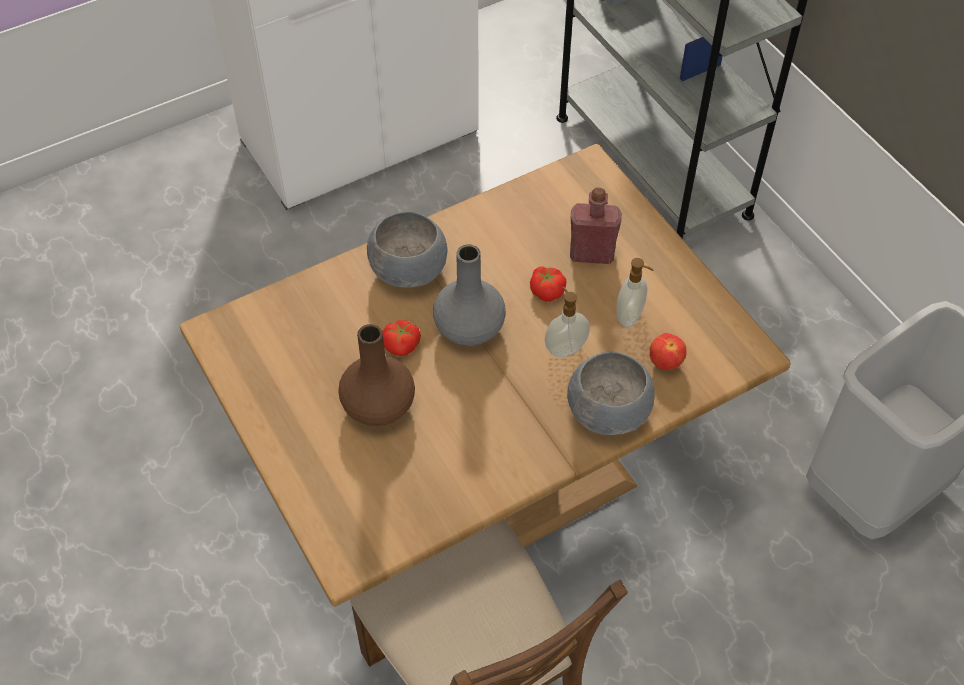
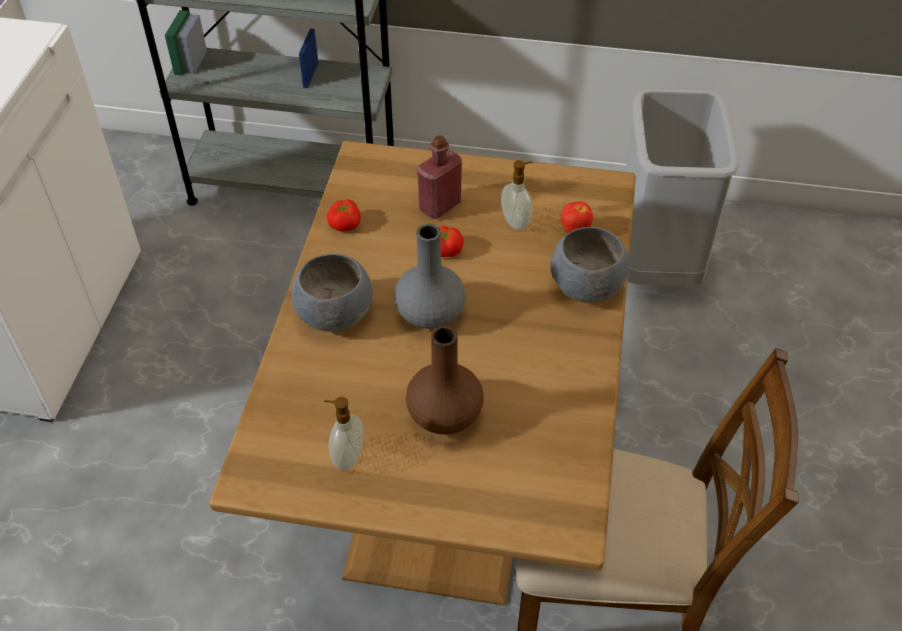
camera: 50 degrees left, 5 degrees down
tomato [382,320,421,356] -> tomato moved to [327,199,361,231]
soap dispenser [545,287,590,357] -> soap dispenser moved to [324,397,364,471]

